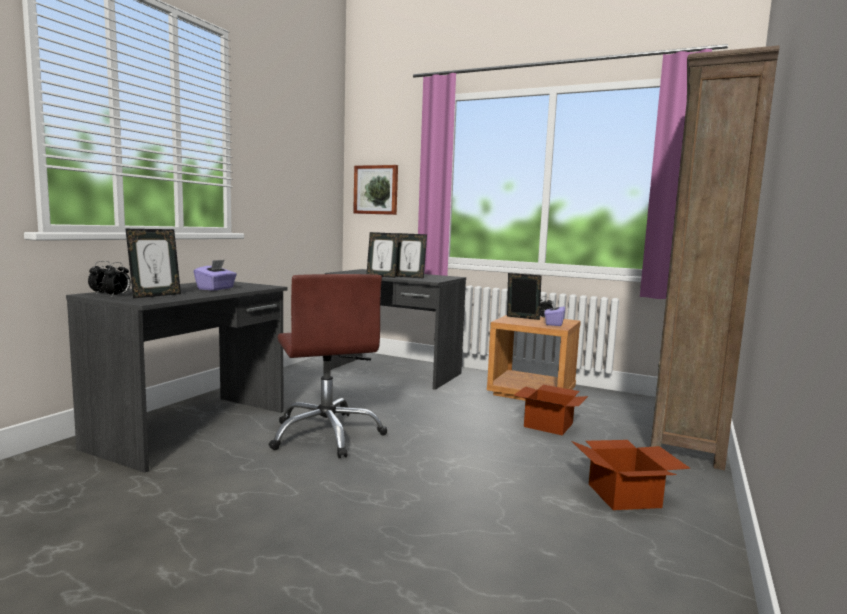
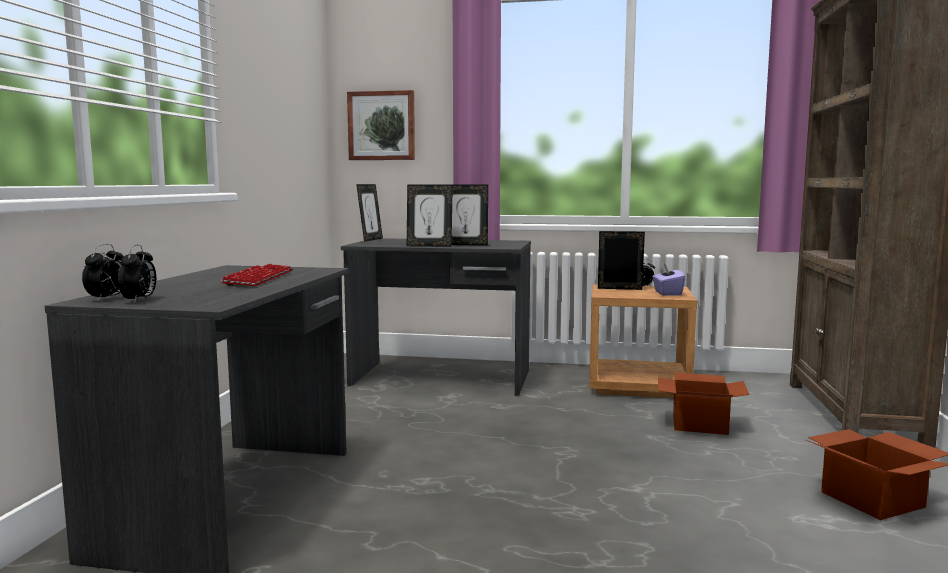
camera: 15 degrees left, 0 degrees up
picture frame [126,229,181,298] -> picture frame moved to [356,184,383,242]
purple tissue box [194,260,237,291] -> keyboard [221,264,293,286]
brown office chair [269,274,387,458] -> none

